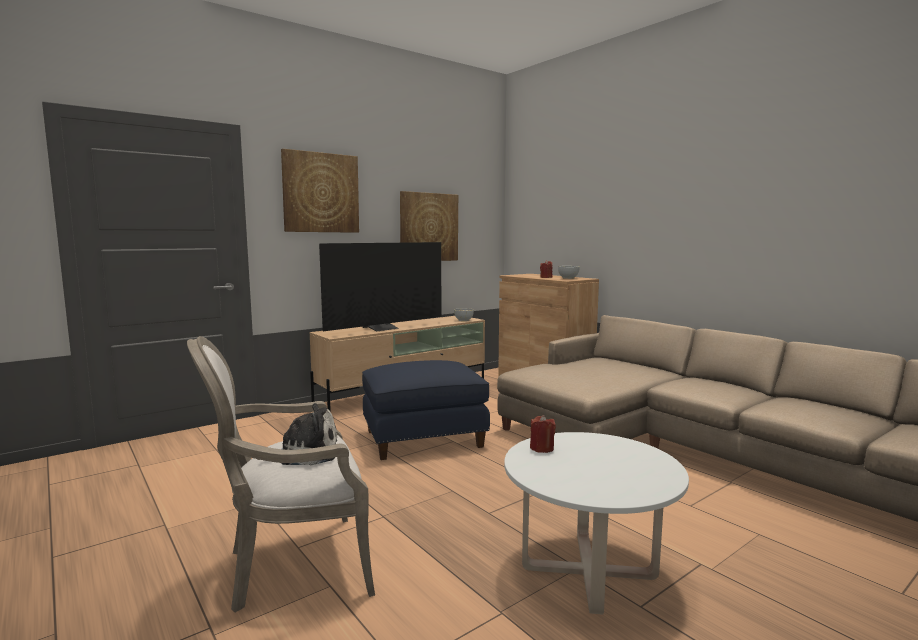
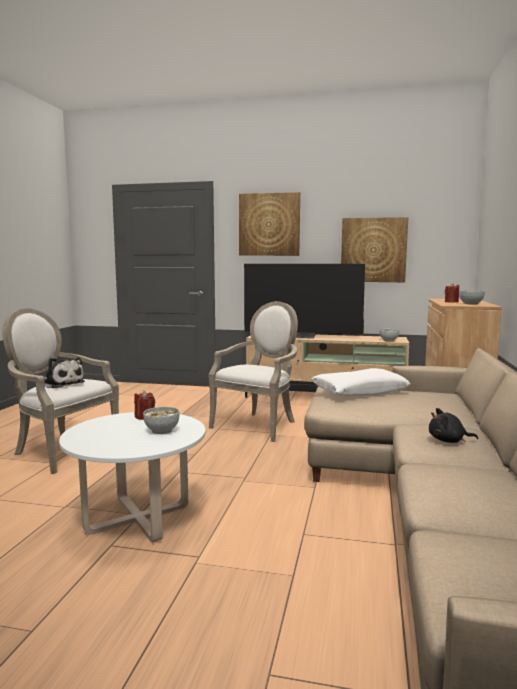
camera: 50 degrees right, 0 degrees up
blue ottoman [362,360,490,460] -> armchair [209,301,298,442]
none -> bowl [143,407,180,434]
none -> white pillow [311,368,410,397]
none -> black plush toy [429,408,478,443]

